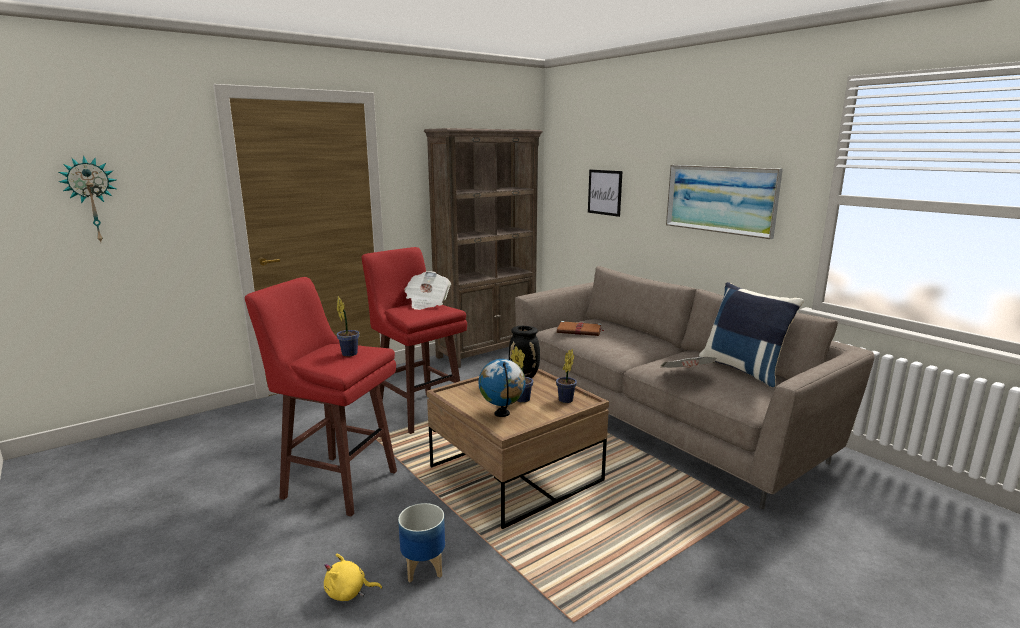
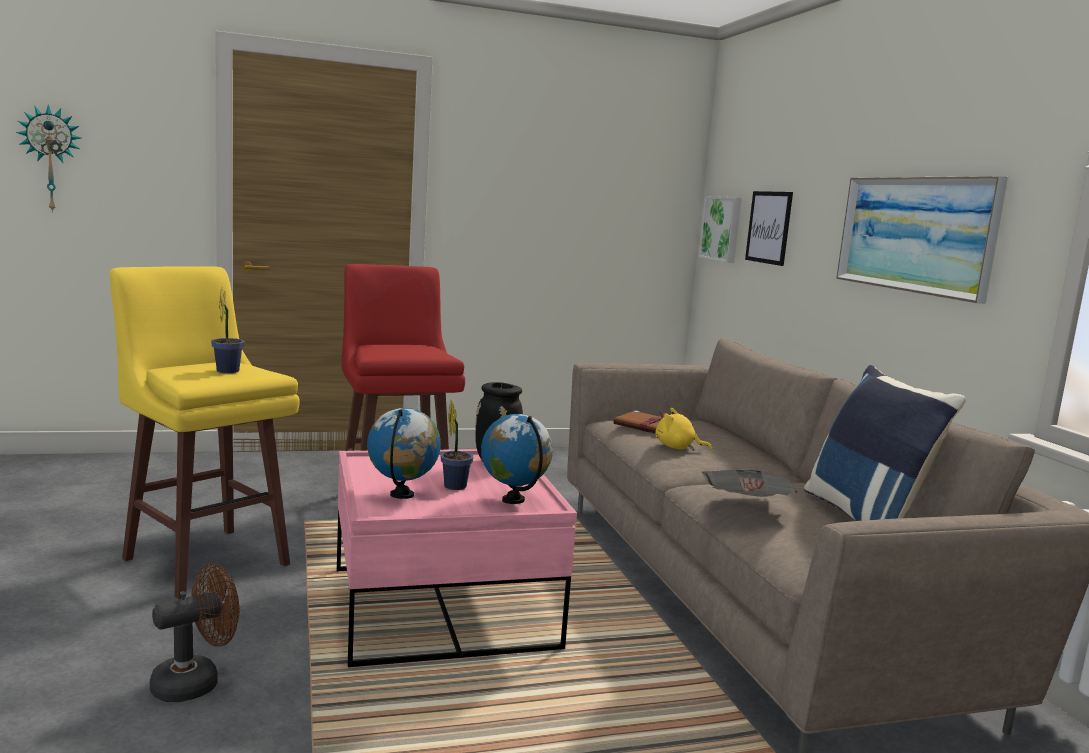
camera: 20 degrees right, 5 degrees down
red stool [245,277,397,516] -> yellow stool [109,266,300,599]
yellow plush toy [324,553,382,601] -> yellow plush toy moved to [655,408,712,451]
planter [398,503,445,583] -> brown fan [150,563,239,702]
newspaper [404,271,451,310] -> none
brown bookcase [424,128,543,368] -> none
brown coffee table [427,368,609,529] -> pink coffee table [337,449,577,667]
potted plant [556,349,577,403] -> globe [481,414,553,504]
none -> picture [698,196,742,263]

